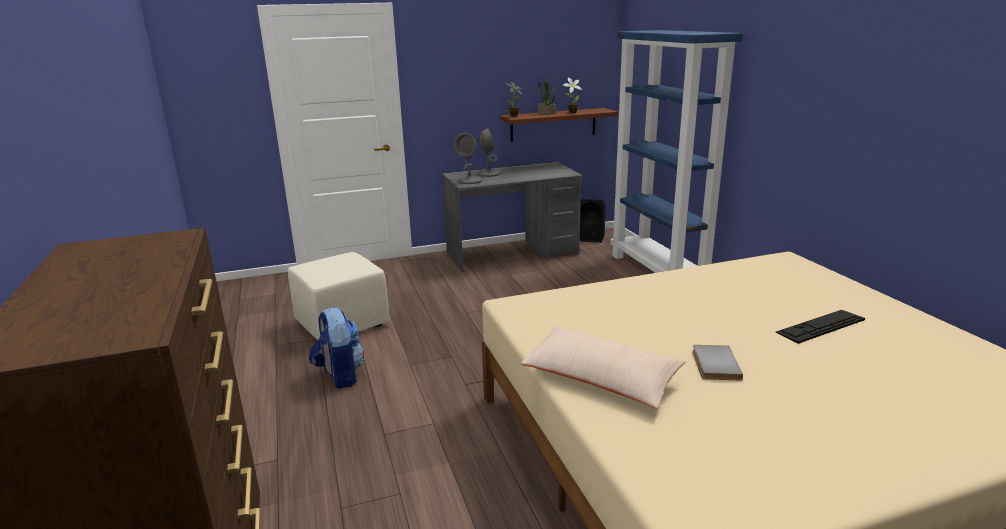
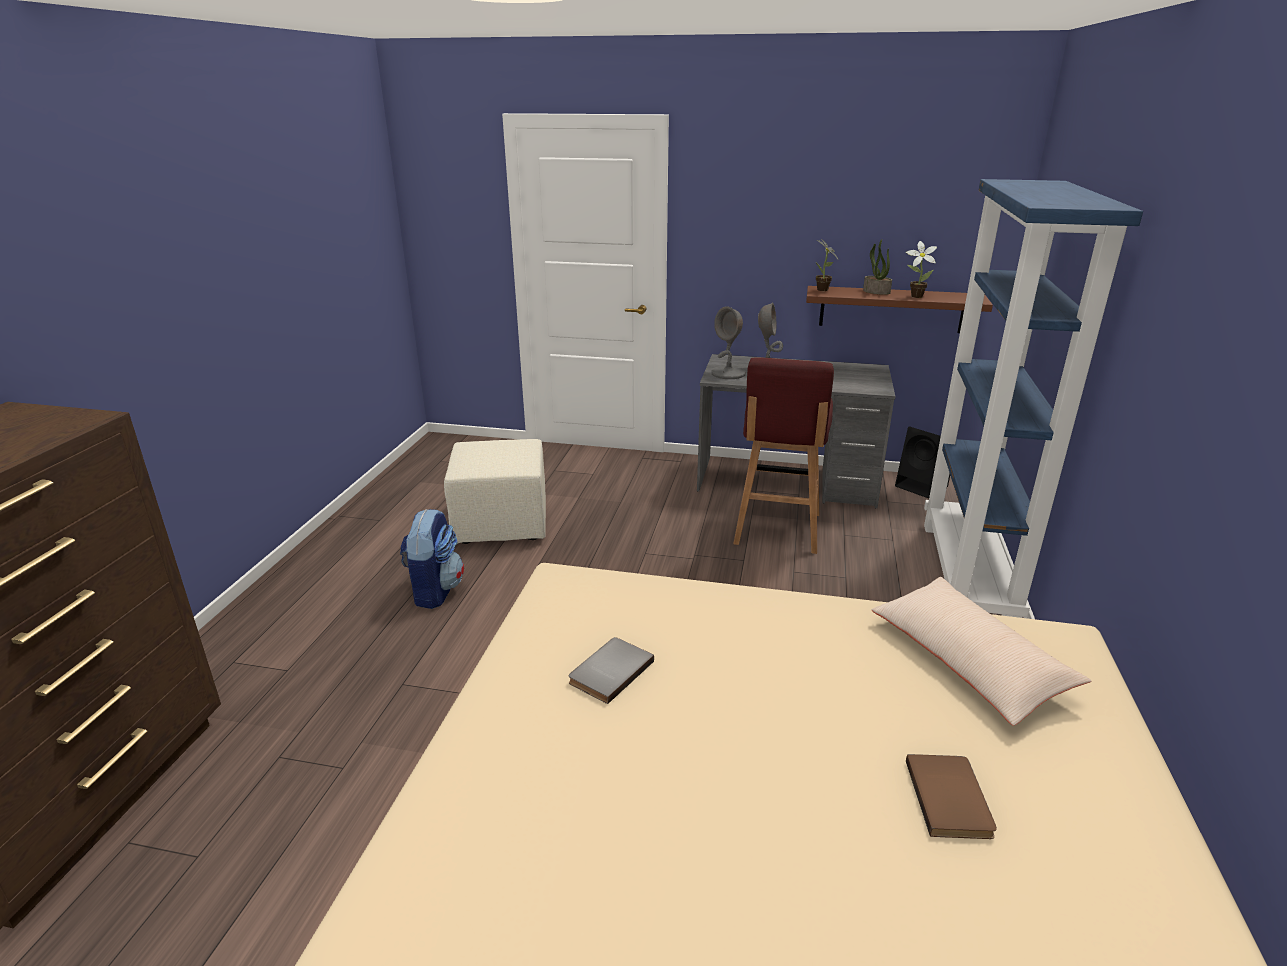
camera: 30 degrees right, 5 degrees up
beige pillow [521,325,686,409] -> beige pillow moved to [872,577,1091,726]
grey book [692,345,743,380] -> grey book moved to [569,637,654,704]
keyboard [776,310,865,344] -> brown book [906,754,997,839]
none -> red stool [733,358,834,554]

